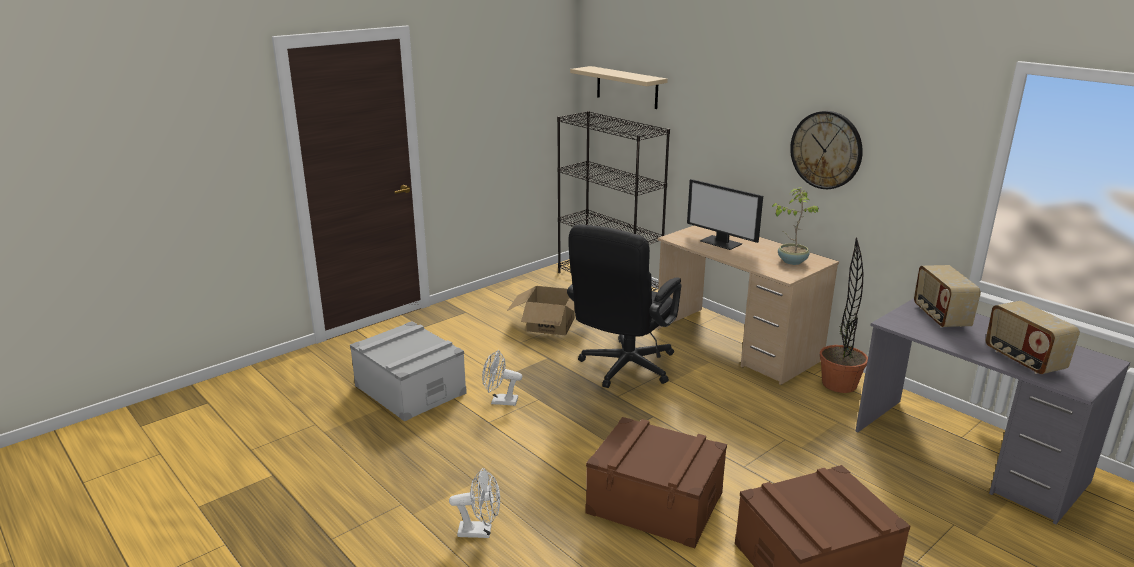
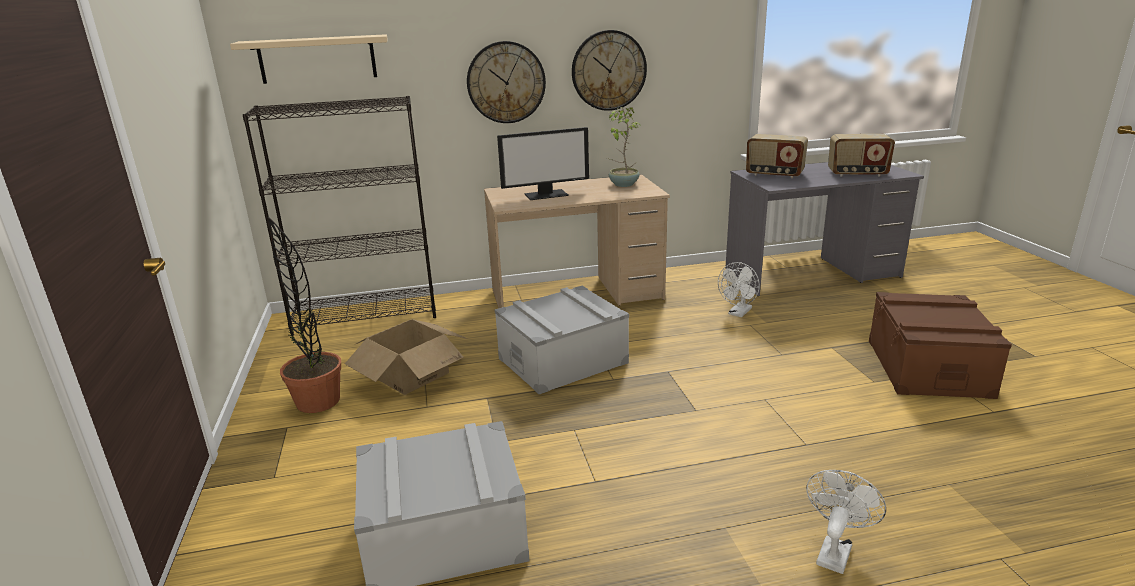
camera: 60 degrees left, 0 degrees up
white fan [482,350,522,406] -> white fan moved to [718,262,760,317]
black office chair [567,224,681,388] -> grey storage box [495,286,629,394]
brown storage box [585,417,727,548] -> none
potted plant [820,237,868,393] -> potted plant moved to [268,217,341,413]
none -> wall clock [467,41,546,123]

